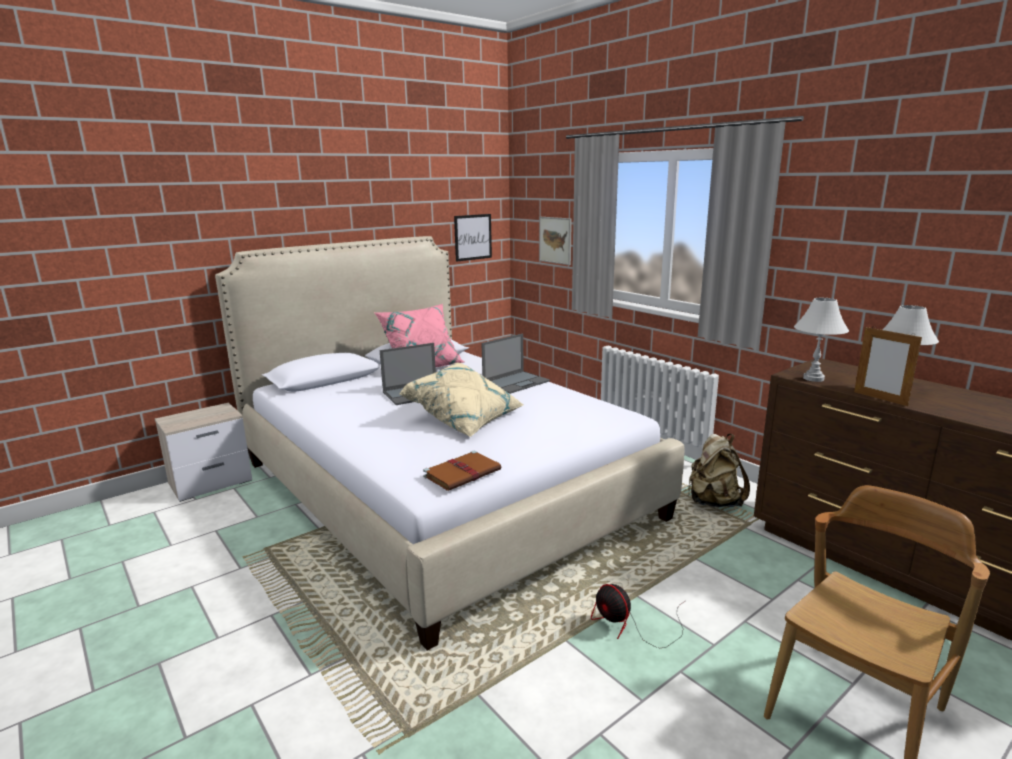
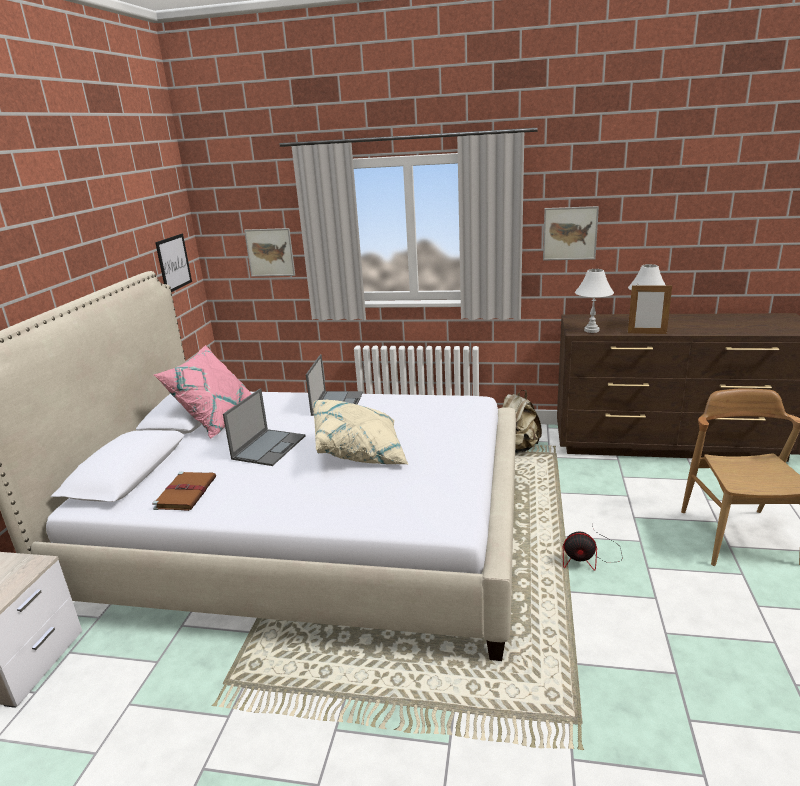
camera: 40 degrees left, 5 degrees up
brown book [423,450,501,491] -> brown book moved to [152,472,216,511]
none -> picture [543,206,599,261]

